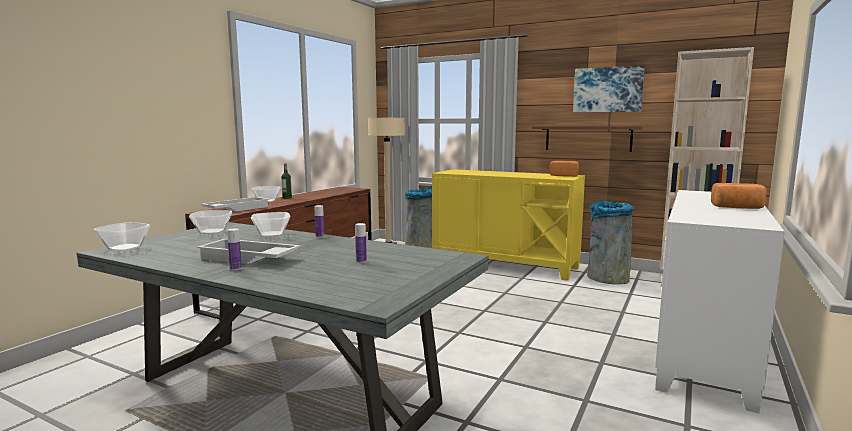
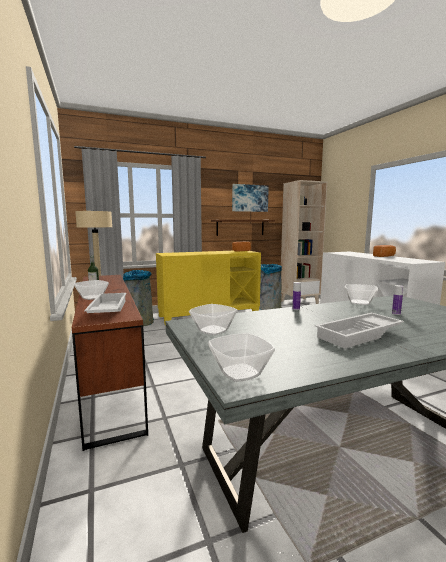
camera: 50 degrees left, 0 degrees up
bottle [227,229,242,270] -> none
bowl [251,212,290,237] -> bowl moved to [345,284,378,305]

